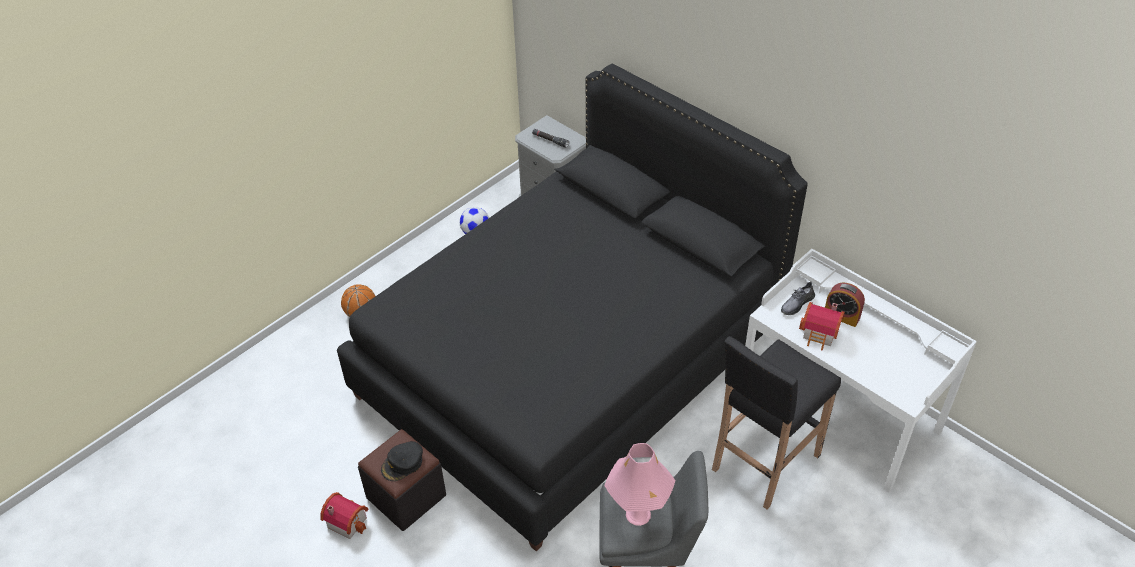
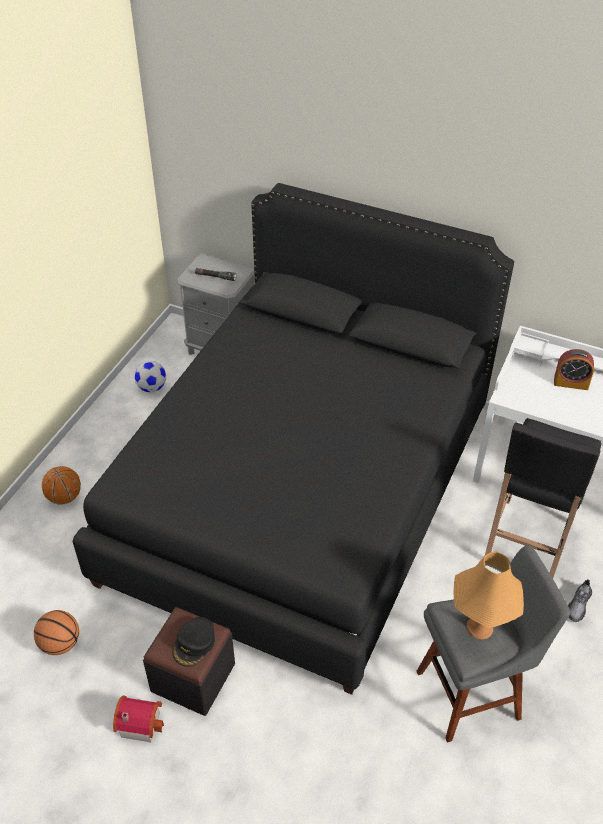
camera: 20 degrees left, 0 degrees up
pink table lamp [604,443,676,526] -> orange table lamp [454,551,524,639]
grey shoe [781,281,815,315] -> grey shoe moved to [568,579,592,622]
toy house [799,302,845,350] -> none
none -> basketball [34,610,79,655]

